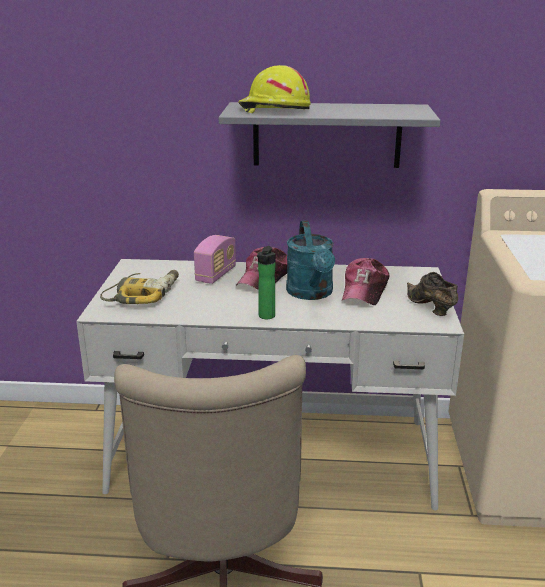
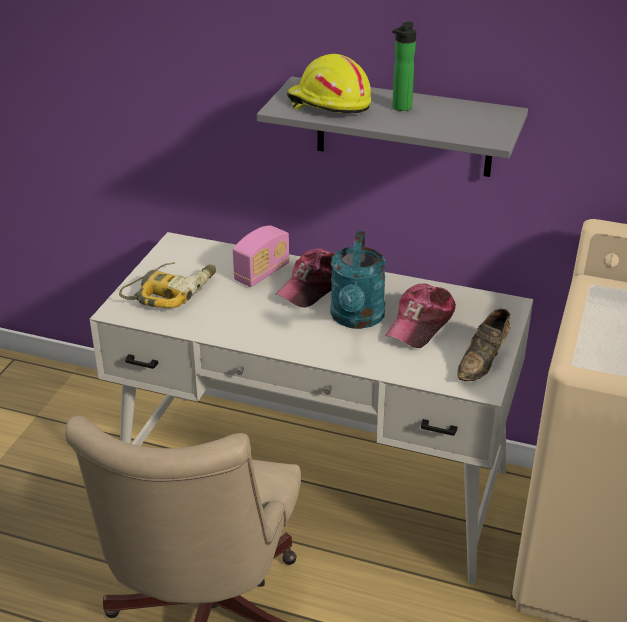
camera: 15 degrees right, 10 degrees up
bottle [257,246,275,319] -> bottle moved to [392,21,416,111]
brown shoe [407,272,458,316] -> brown shoe turned 135 degrees counterclockwise [457,309,511,381]

